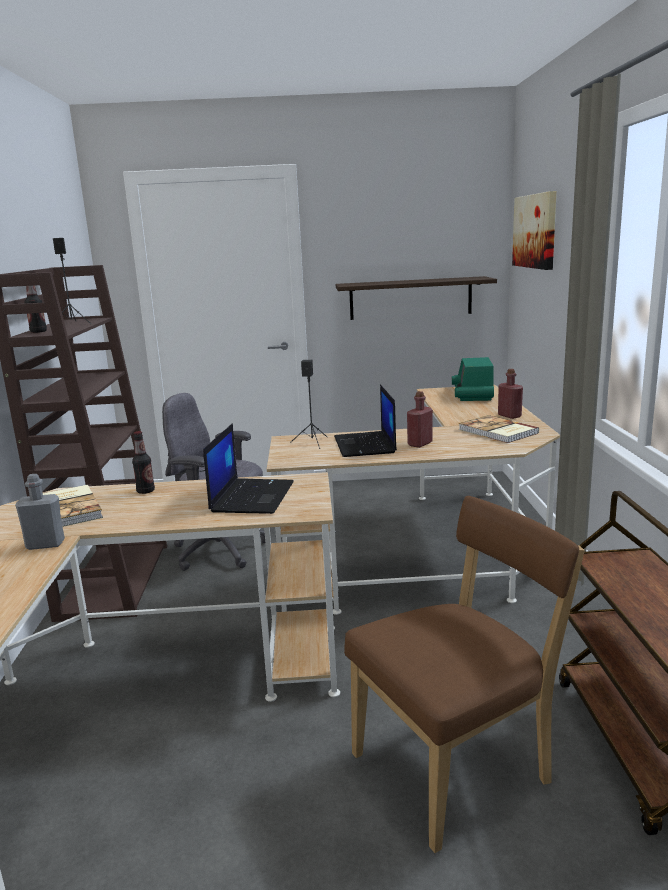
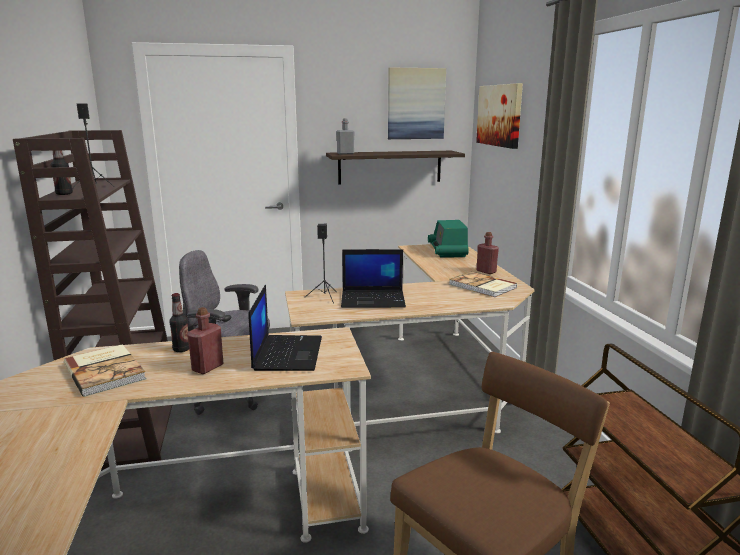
camera: 10 degrees left, 0 degrees up
grey bottle [15,474,65,550] -> grey bottle moved to [336,118,355,154]
laptop [334,385,397,457] -> laptop turned 75 degrees counterclockwise [341,249,406,308]
red bottle [407,391,433,448] -> red bottle moved to [187,307,223,374]
none -> picture [388,68,446,139]

